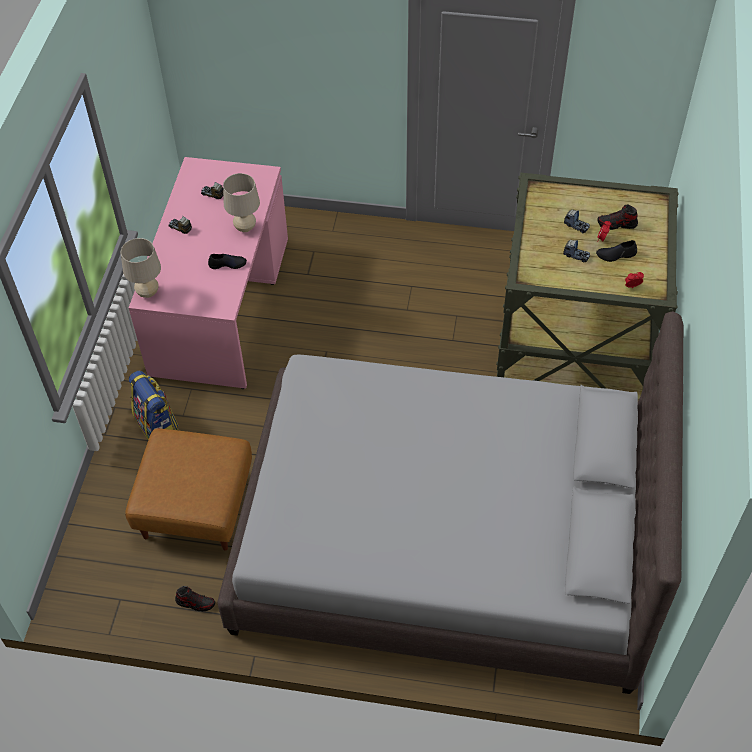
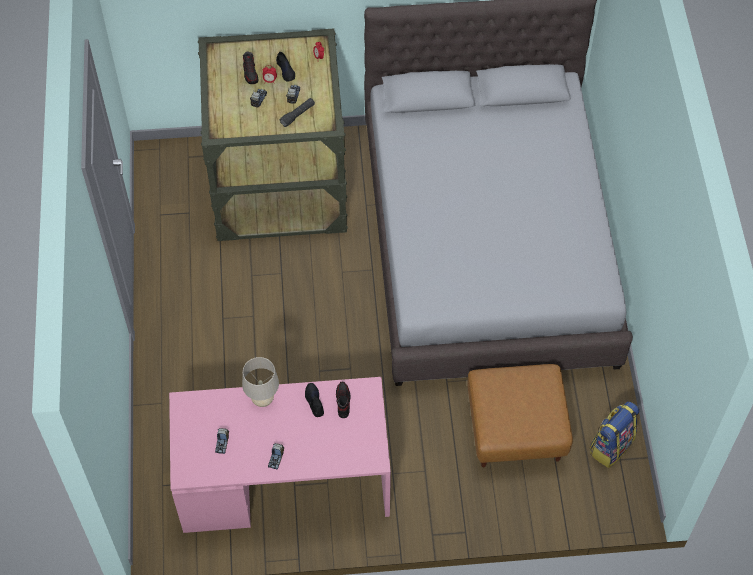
camera: 105 degrees left, 5 degrees up
beige table lamp [121,238,161,298] -> none
backpack [129,370,179,440] -> backpack moved to [590,402,639,468]
shoe [175,586,215,612] -> shoe moved to [336,382,351,418]
none -> black flashlight [280,98,315,127]

